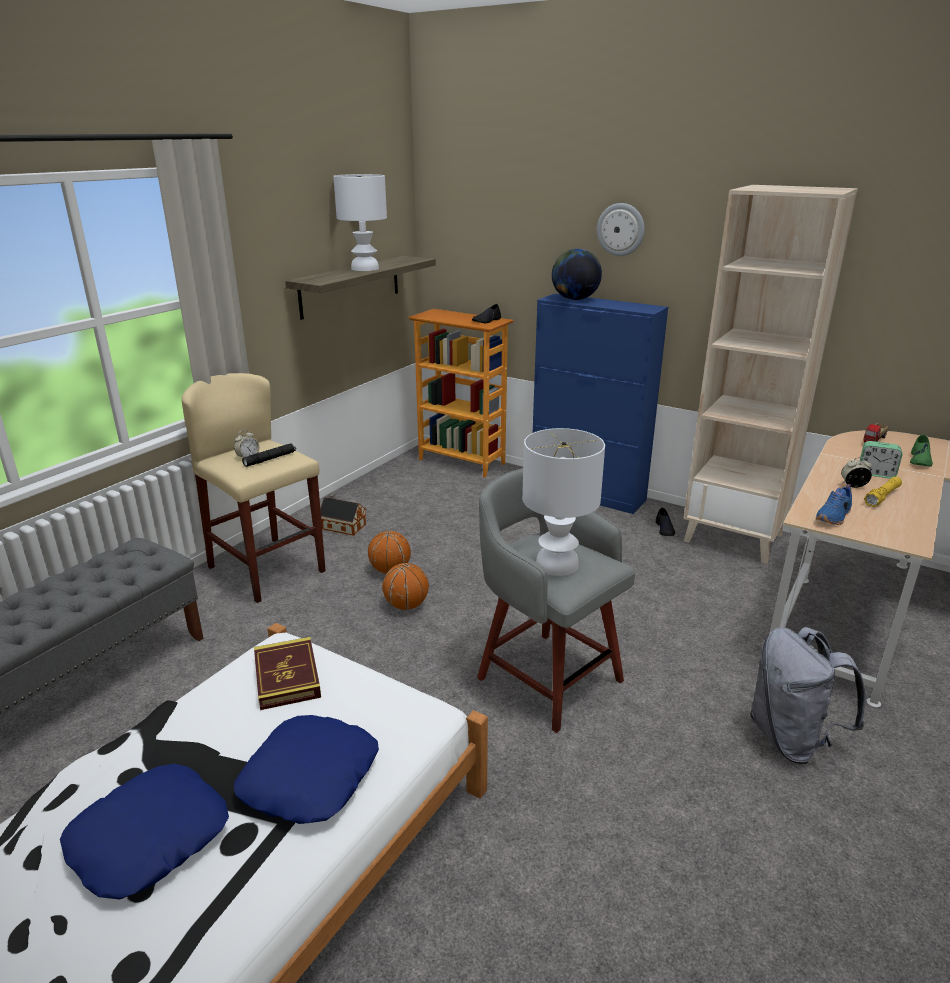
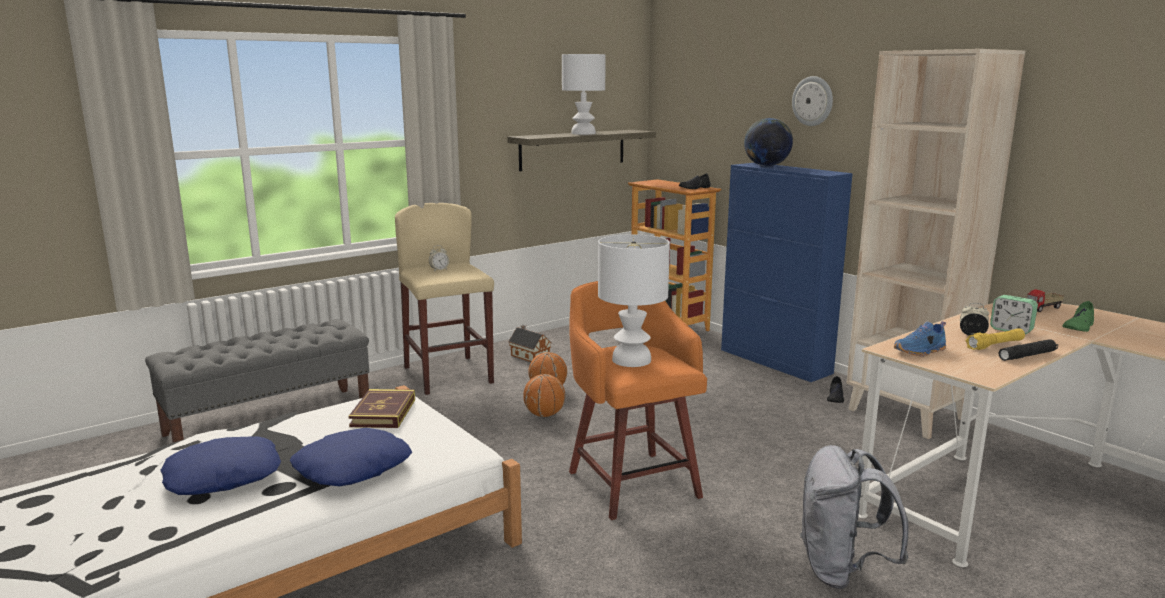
camera: 20 degrees right, 10 degrees down
black flashlight [242,443,296,467] -> black flashlight moved to [999,339,1058,361]
grey stool [477,468,635,733] -> orange stool [569,281,707,520]

